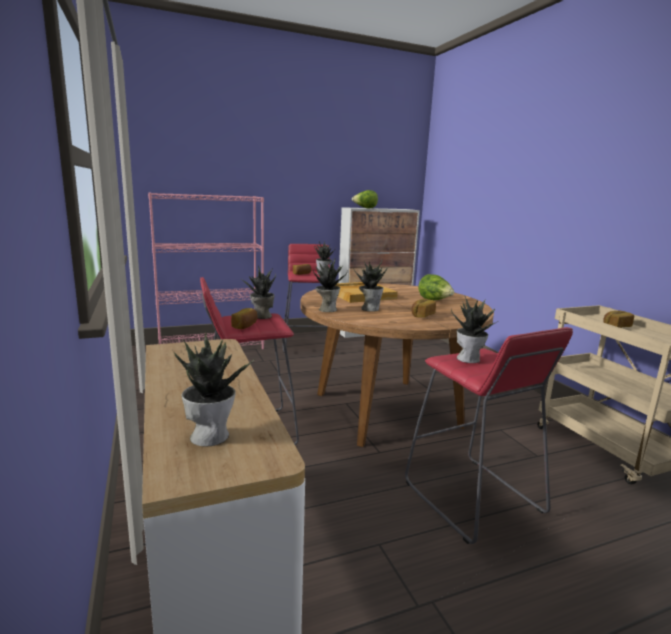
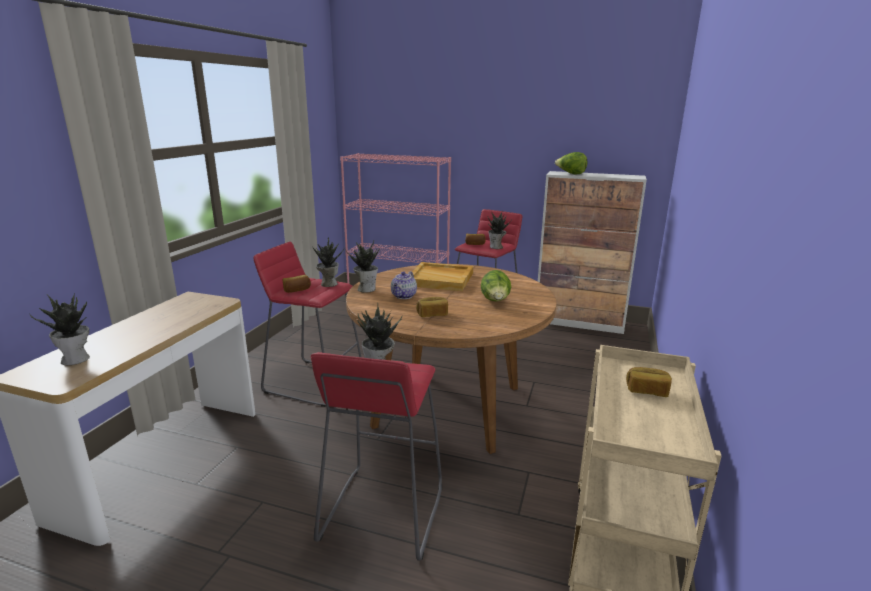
camera: 40 degrees right, 5 degrees up
potted plant [353,260,387,312] -> teapot [391,271,417,299]

